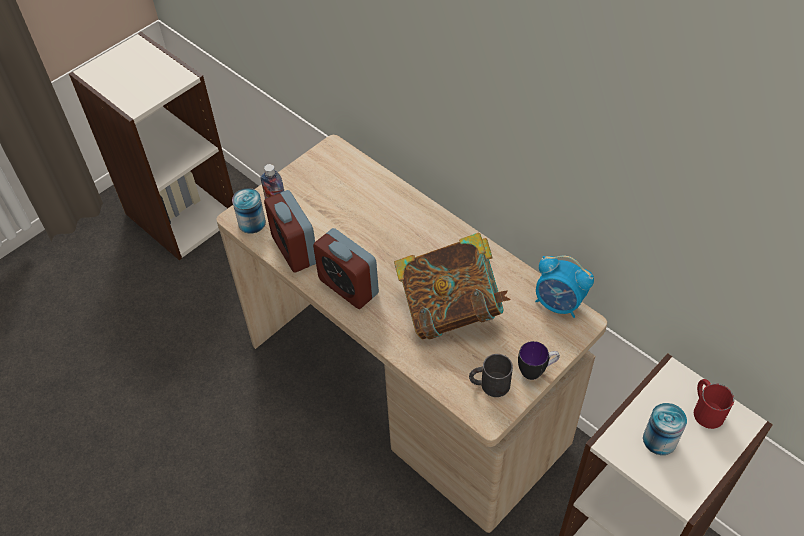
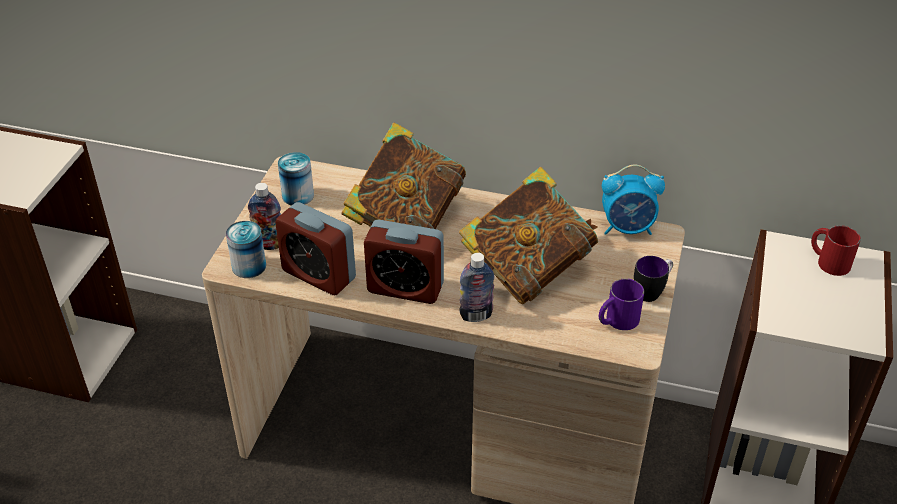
camera: 30 degrees left, 10 degrees down
black mug [469,354,513,397] -> purple mug [599,279,644,330]
can [643,403,687,455] -> can moved to [278,152,314,206]
none -> book [341,122,466,229]
none -> bottle [459,253,495,322]

